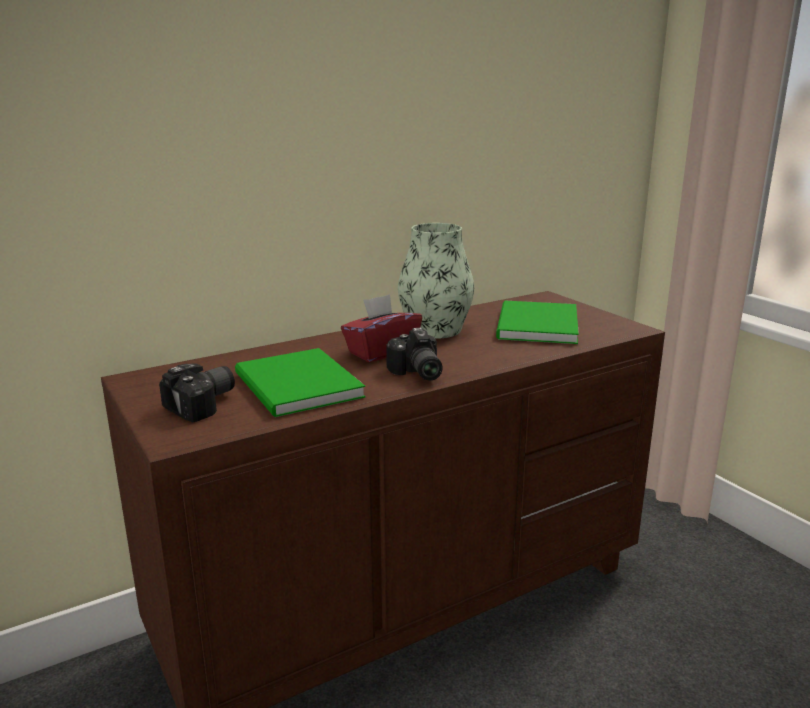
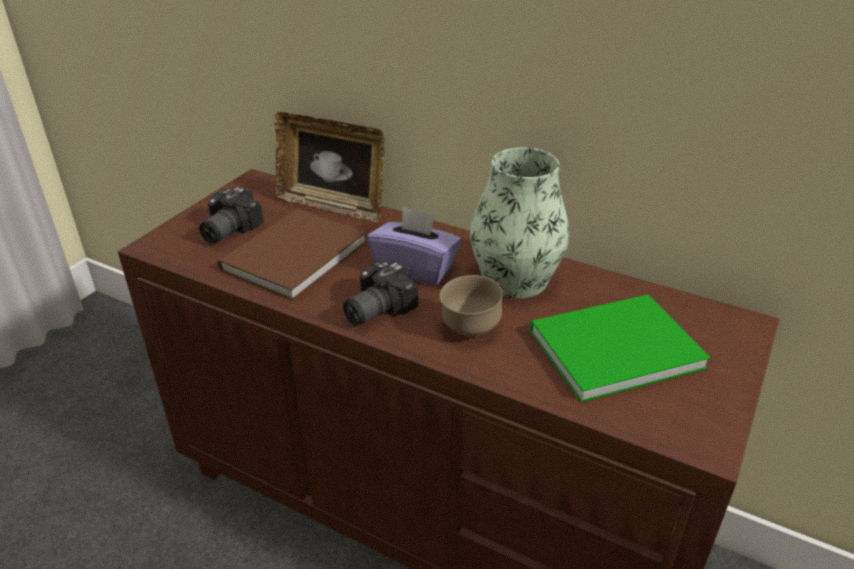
camera: 60 degrees right, 15 degrees up
camera [159,364,235,422] -> camera turned 105 degrees clockwise [199,187,263,244]
green book [235,348,366,417] -> brown book [218,209,367,300]
red tissue box [341,294,422,362] -> purple tissue box [367,206,461,285]
none -> picture frame [274,112,384,223]
none -> brown bowl [440,275,503,337]

